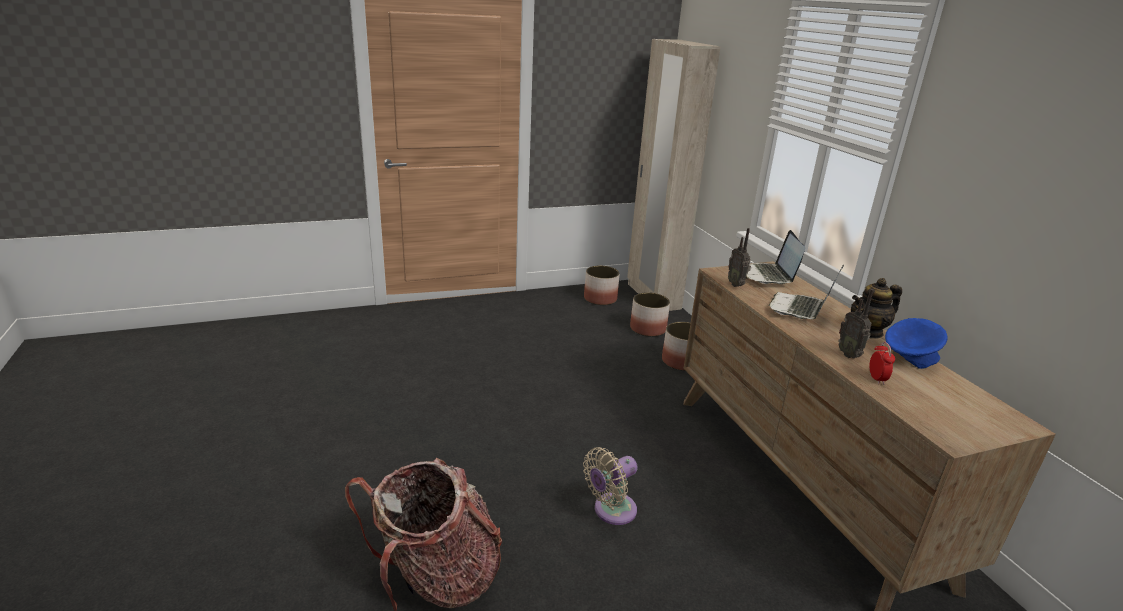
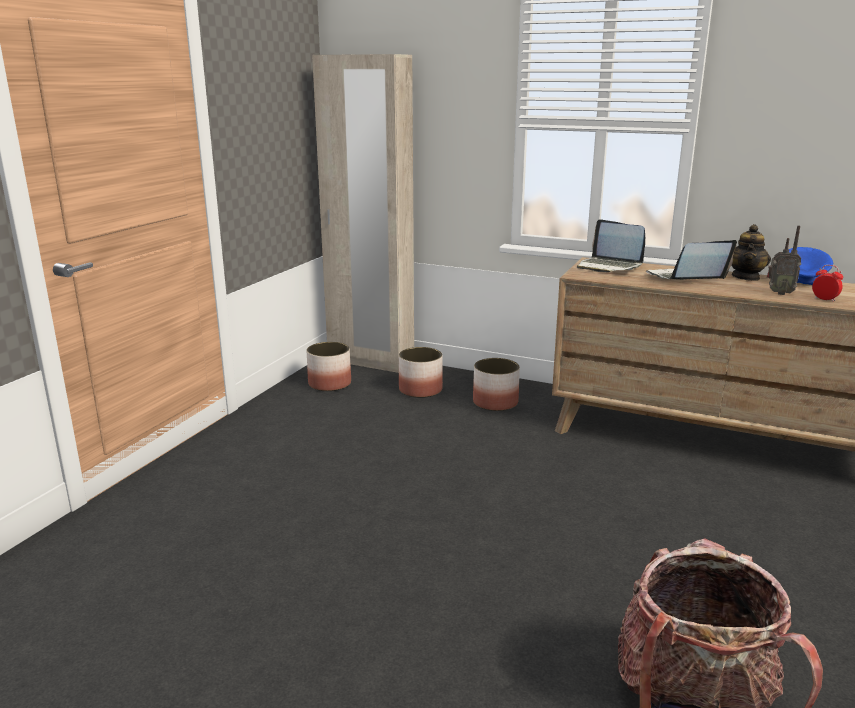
camera: 45 degrees left, 5 degrees down
beige fan [583,447,638,525] -> none
radio [728,228,751,287] -> none
laptop [769,264,844,319] -> laptop turned 90 degrees clockwise [646,240,737,280]

